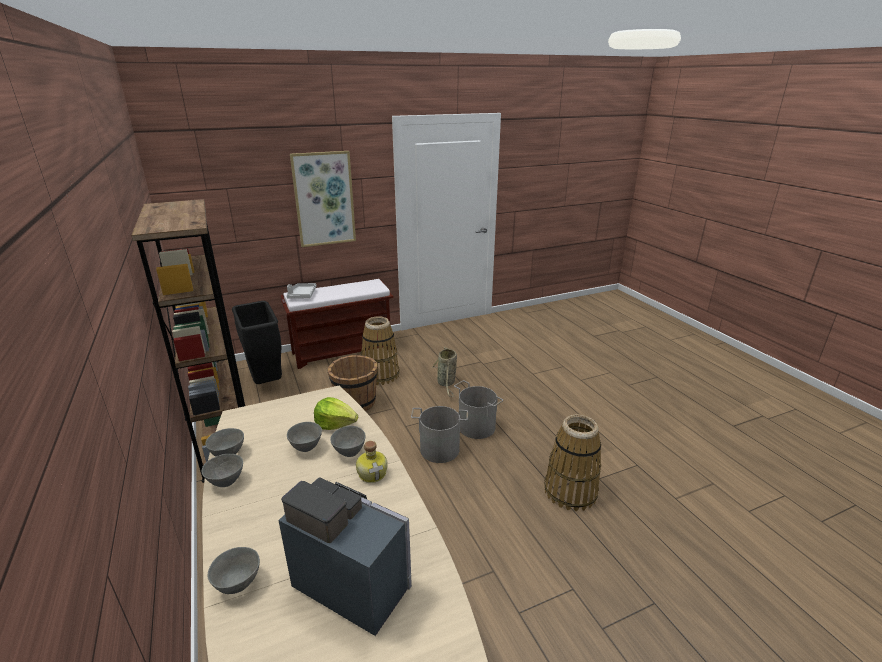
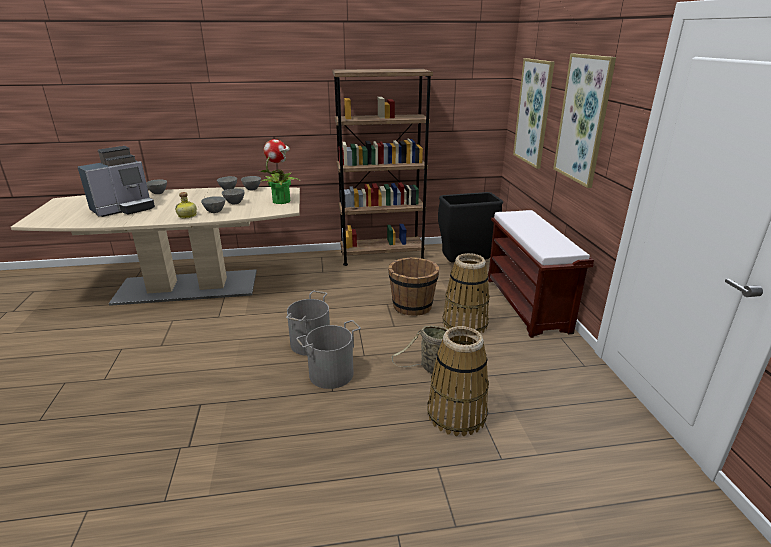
camera: 105 degrees right, 0 degrees up
grey tray [286,283,316,299] -> none
lettuce [314,397,358,430] -> none
basket [544,414,601,511] -> basket moved to [427,326,489,436]
none -> potted plant [260,139,299,204]
none -> picture [513,58,555,169]

